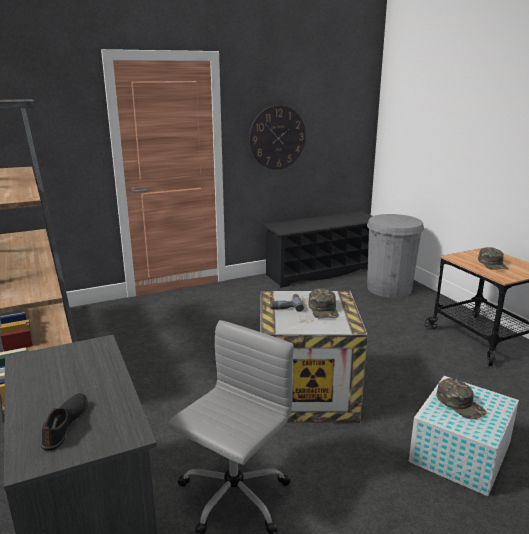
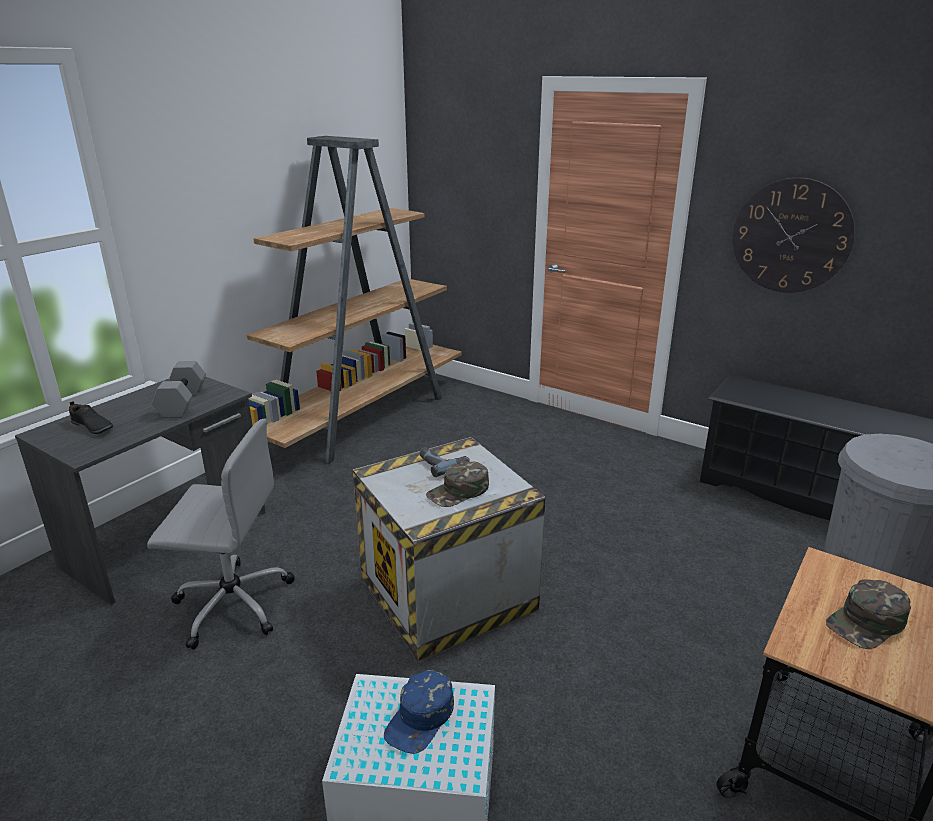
camera: 60 degrees right, 5 degrees up
black shoe [41,393,88,451] -> black shoe turned 60 degrees clockwise [69,401,113,434]
green cap [437,378,487,419] -> blue cap [384,670,454,754]
none -> grey dumbbell [152,361,206,418]

